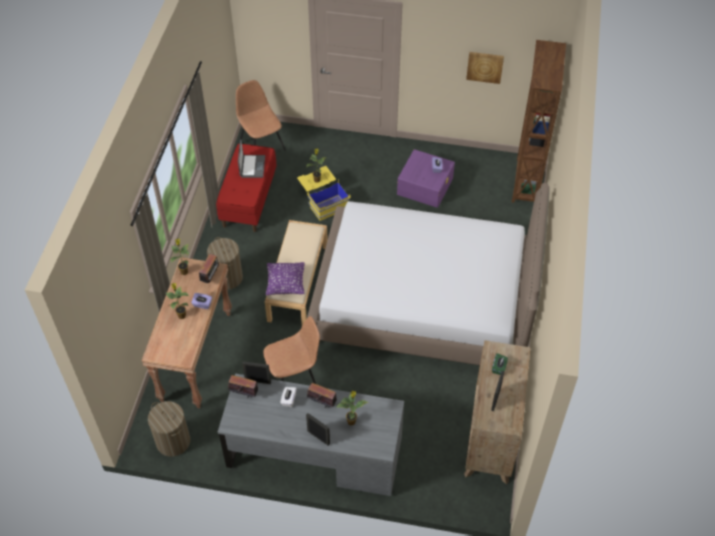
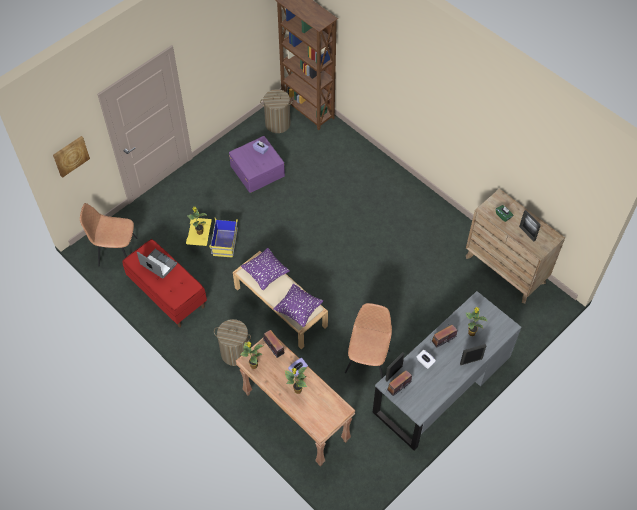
camera: 55 degrees left, 5 degrees up
laundry basket [148,401,190,457] -> laundry basket moved to [260,89,293,133]
bed [307,183,550,365] -> none
picture [466,52,504,84] -> picture moved to [53,136,90,178]
none -> purple pillow [241,248,290,290]

